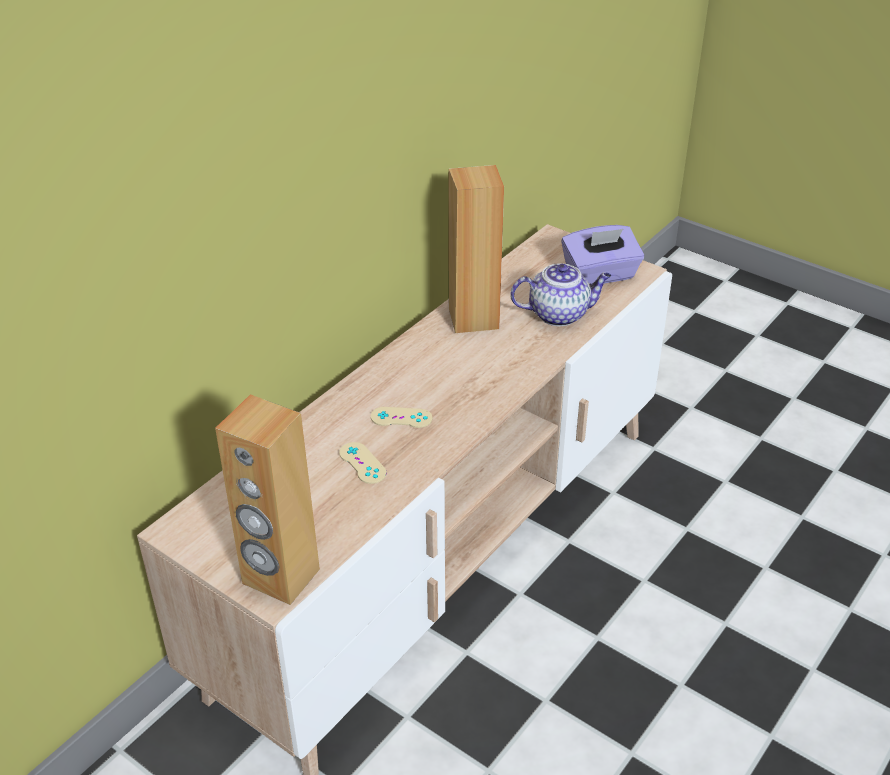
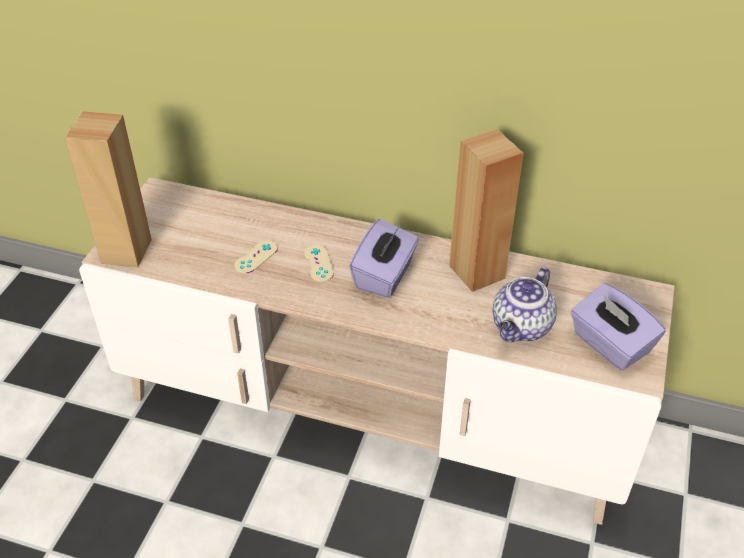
camera: 70 degrees right, 5 degrees up
teapot [510,263,611,326] -> teapot turned 60 degrees clockwise [493,267,557,342]
none -> purple tissue box [349,219,419,298]

